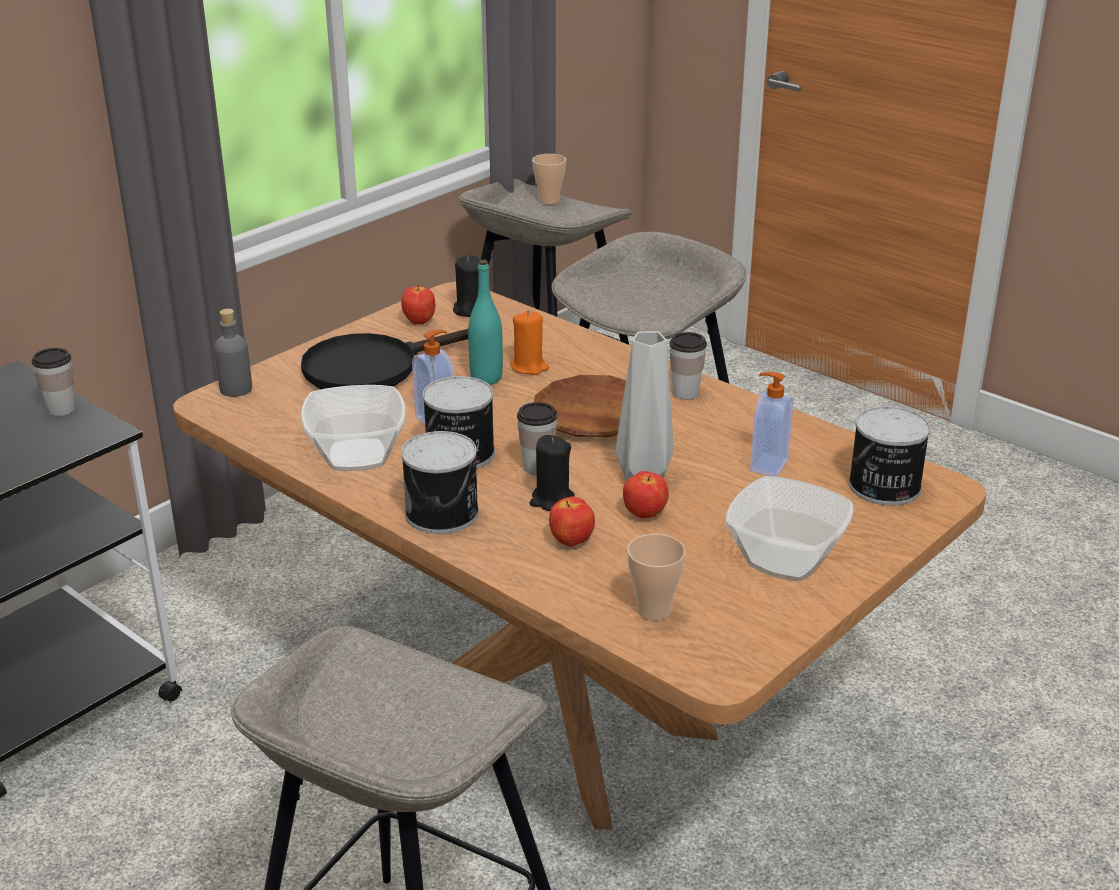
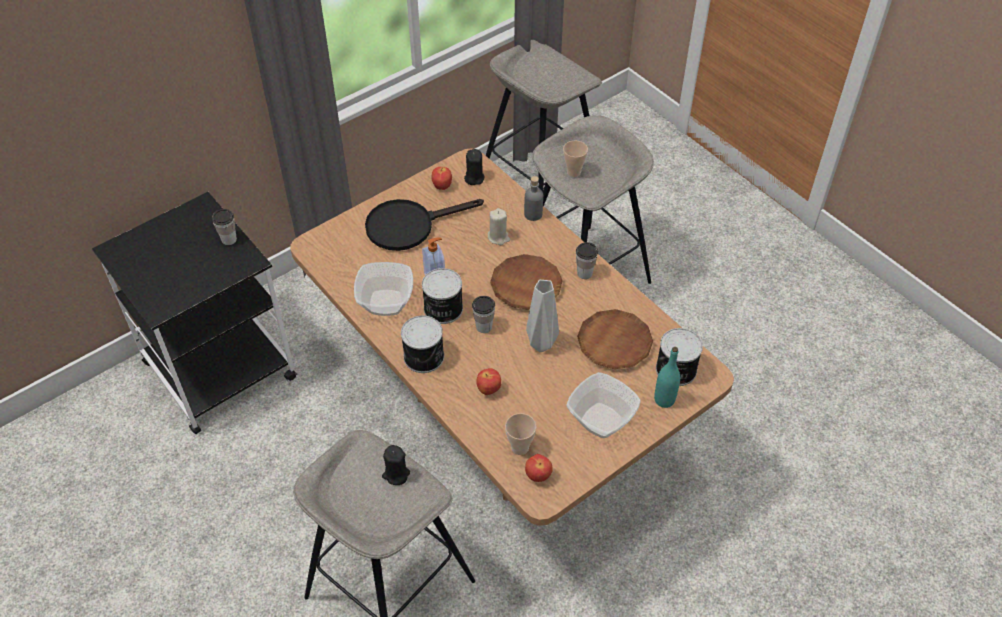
camera: 10 degrees right, 20 degrees up
grey bottle [214,309,252,397] -> grey bottle moved to [524,176,543,221]
turquoise bottle [468,259,503,385] -> turquoise bottle moved to [654,347,680,408]
orange candle [510,311,549,375] -> beige candle [488,208,510,245]
black candle [530,435,575,511] -> black candle moved to [382,445,410,485]
cup [532,154,566,204] -> cup moved to [563,141,588,177]
apple [623,471,669,518] -> apple moved to [525,454,553,482]
soap dispenser [750,372,794,477] -> brown plate [577,309,653,369]

